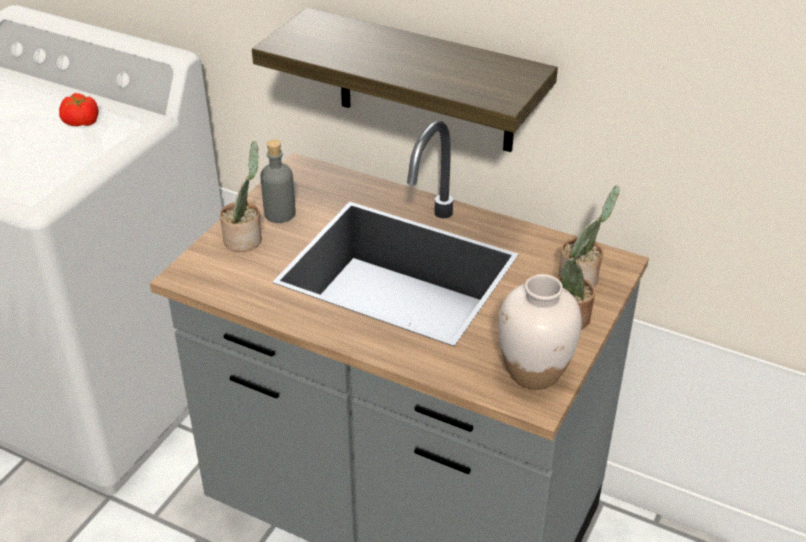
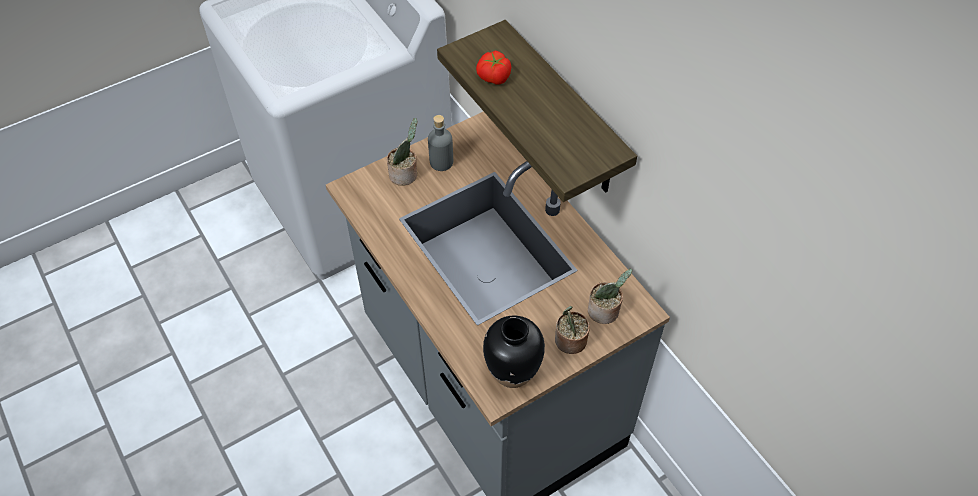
camera: 30 degrees right, 15 degrees up
tomato [59,93,99,126] -> tomato moved to [476,51,511,85]
white vase [498,274,582,390] -> black vase [483,316,545,388]

